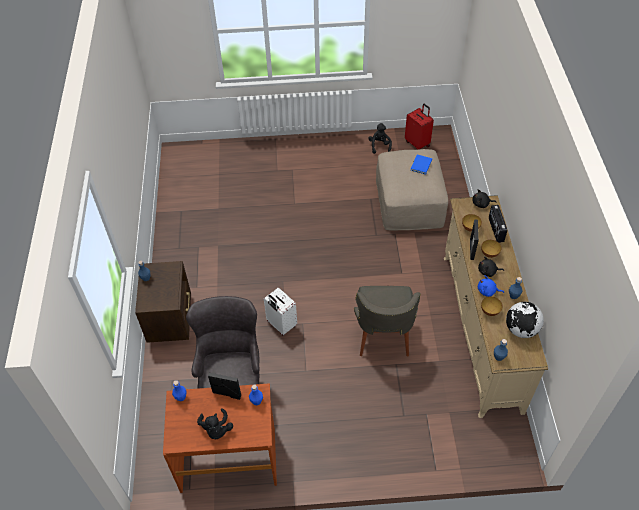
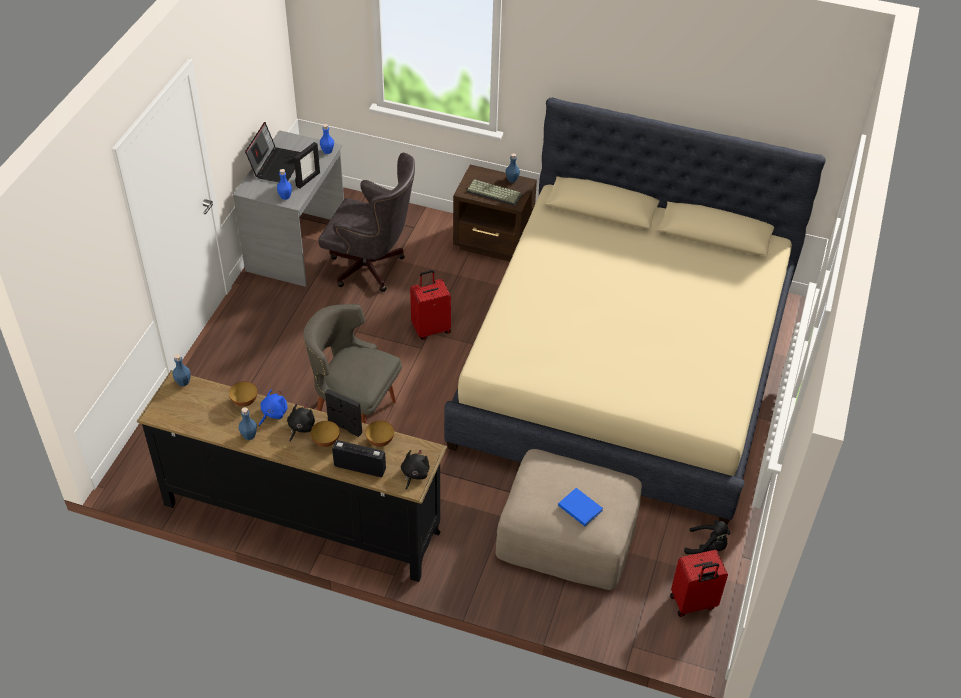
camera: 110 degrees right, 5 degrees down
brown desk [163,383,277,493] -> grey desk [233,130,344,287]
black plush toy [197,408,233,439] -> laptop [245,122,300,182]
white suitcase [264,288,297,336] -> red suitcase [410,270,451,340]
beige dresser [444,195,548,418] -> black dresser [137,370,447,582]
globe [506,302,544,338] -> none
none -> beige bed [444,97,825,524]
none -> keyboard [466,179,522,206]

